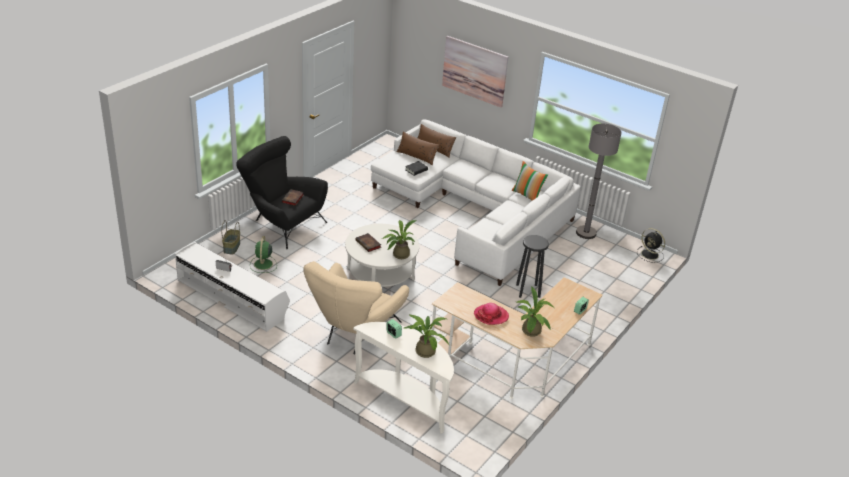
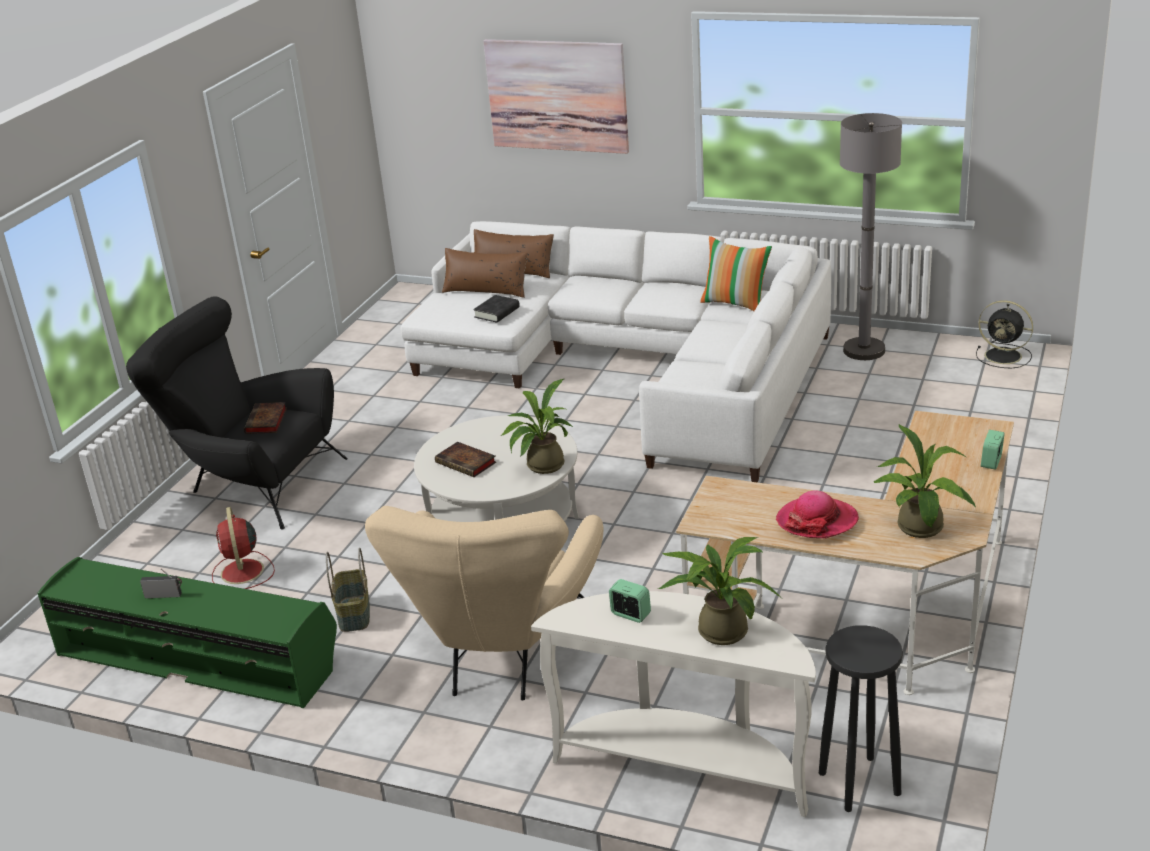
camera: 10 degrees left, 5 degrees down
white tv stand [175,242,290,332] -> green tv stand [37,557,337,708]
basket [221,220,240,254] -> basket moved to [326,548,370,632]
green fan [250,236,277,273] -> red fan [212,507,275,589]
black stool [516,235,549,298] -> black stool moved to [819,625,903,812]

